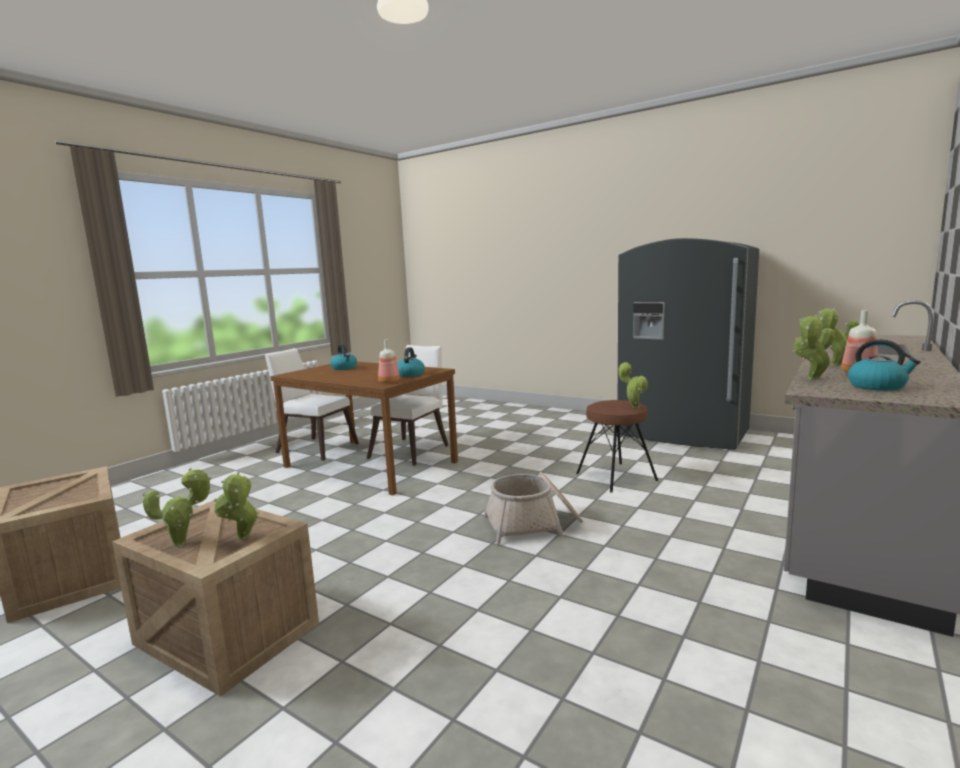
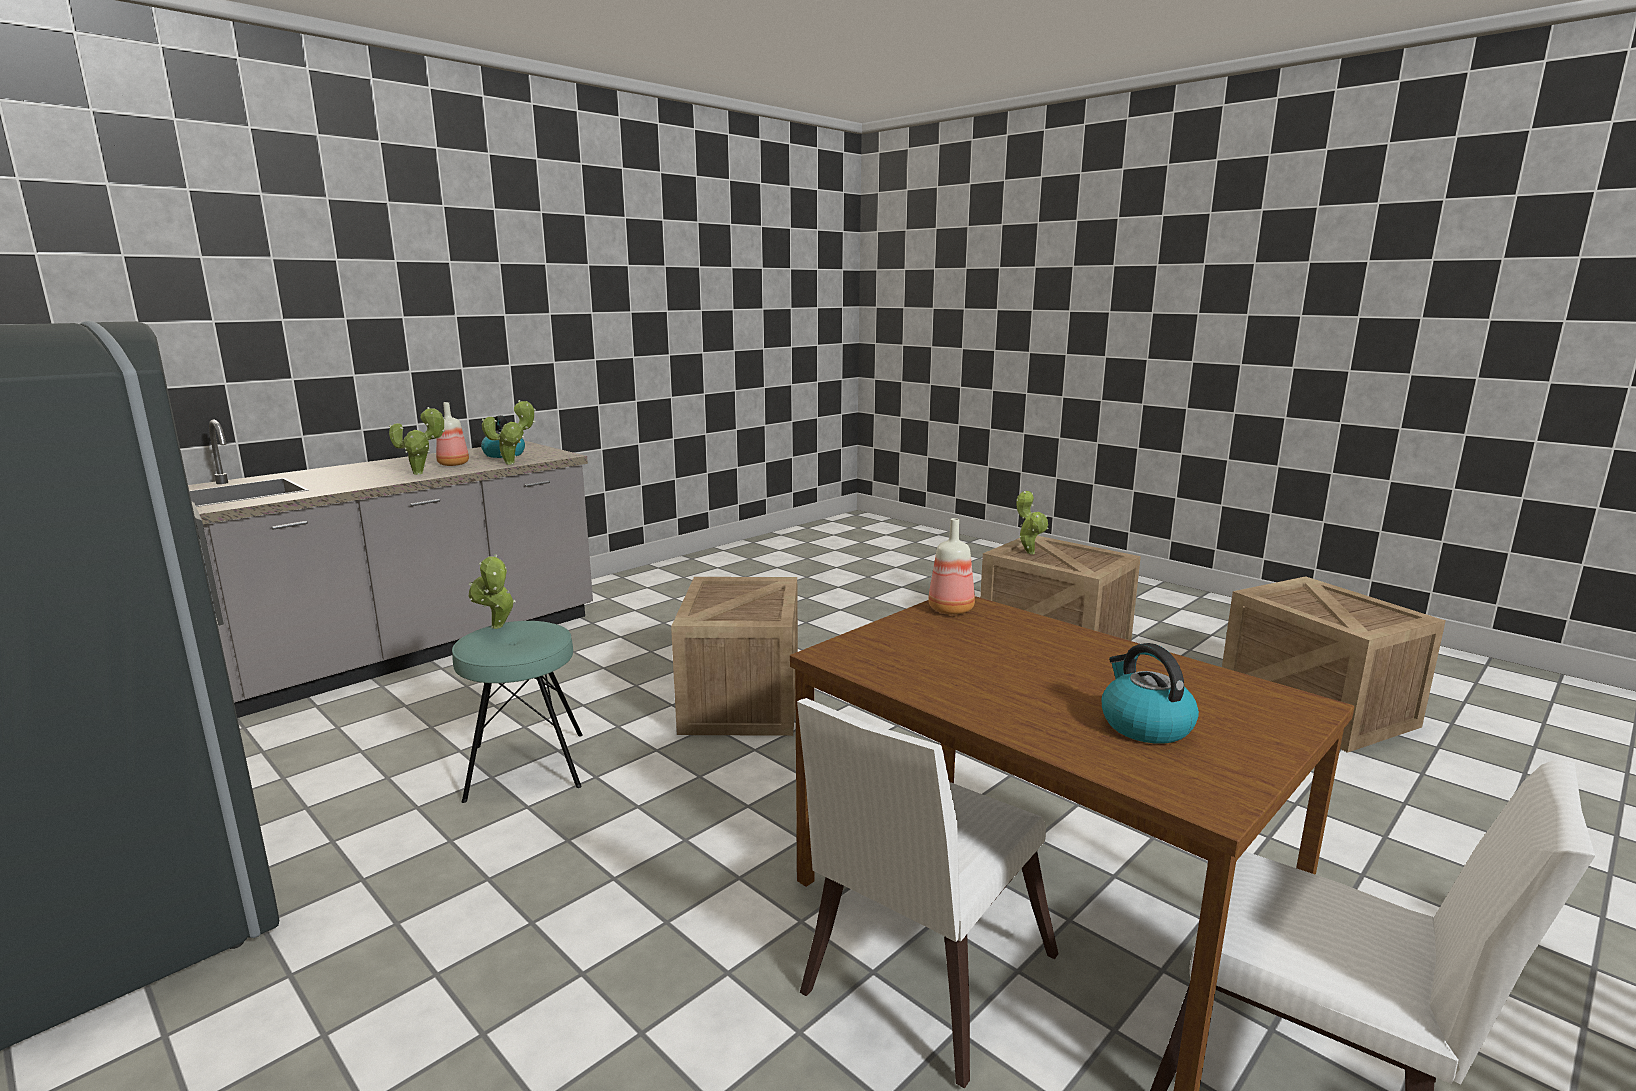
camera: 170 degrees left, 5 degrees up
potted plant [142,468,212,547] -> none
kettle [397,347,425,377] -> none
basket [484,472,583,544] -> crate [671,577,798,736]
brown stool [576,400,659,493] -> turquoise stool [452,621,583,803]

